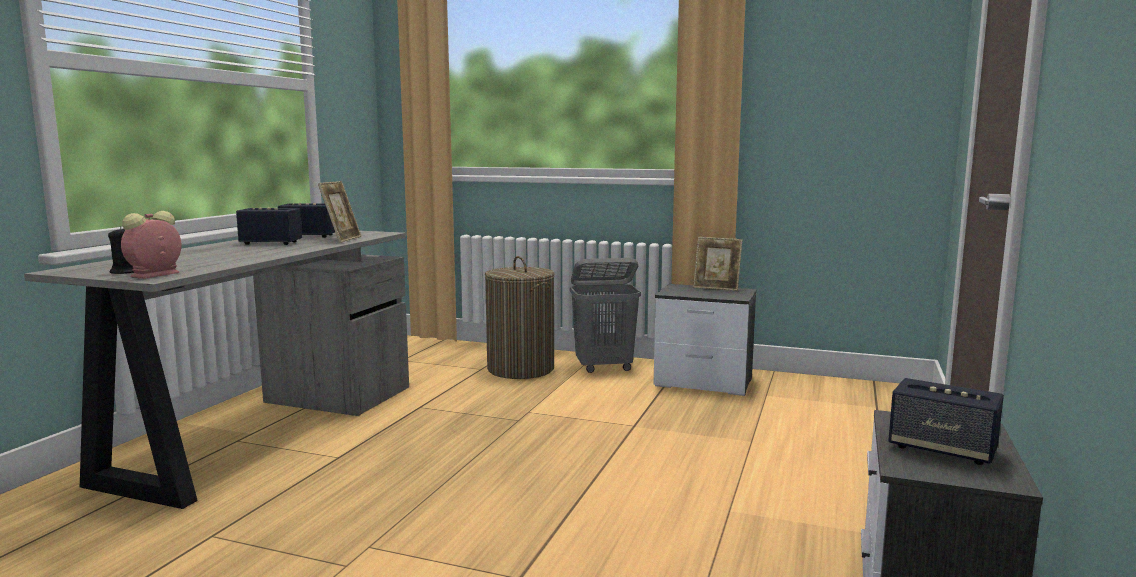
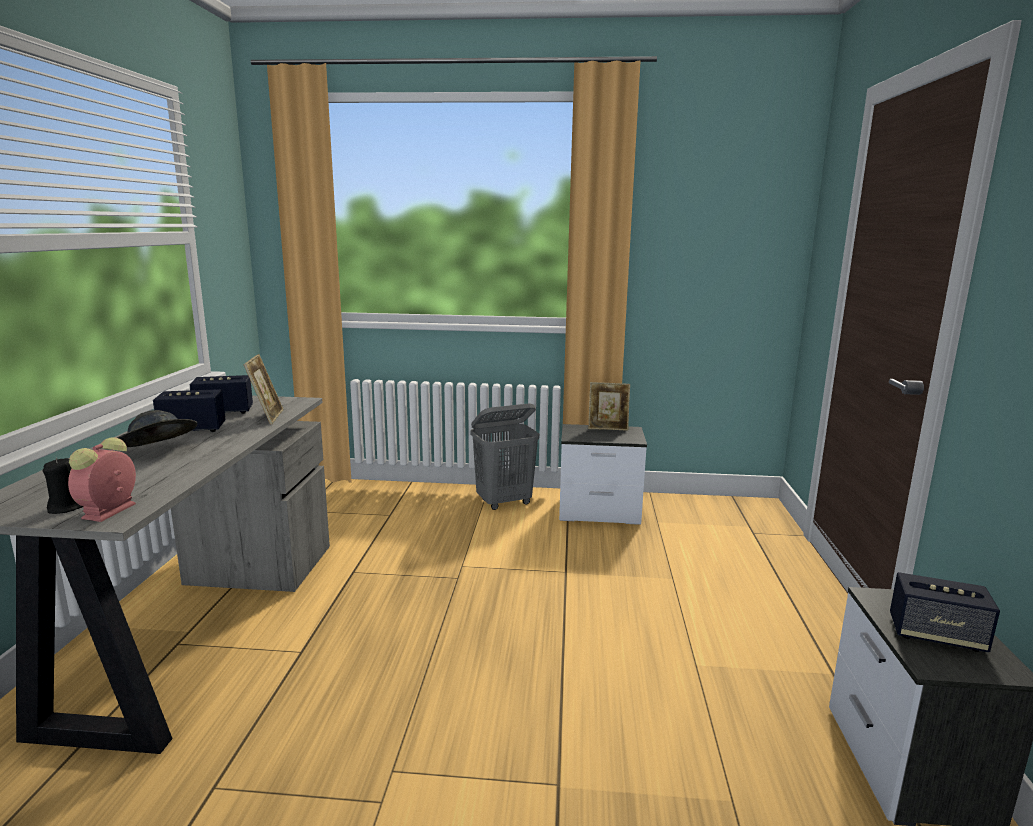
camera: 15 degrees left, 5 degrees up
laundry basket [485,256,555,379] -> none
none -> grey hat [117,410,197,447]

